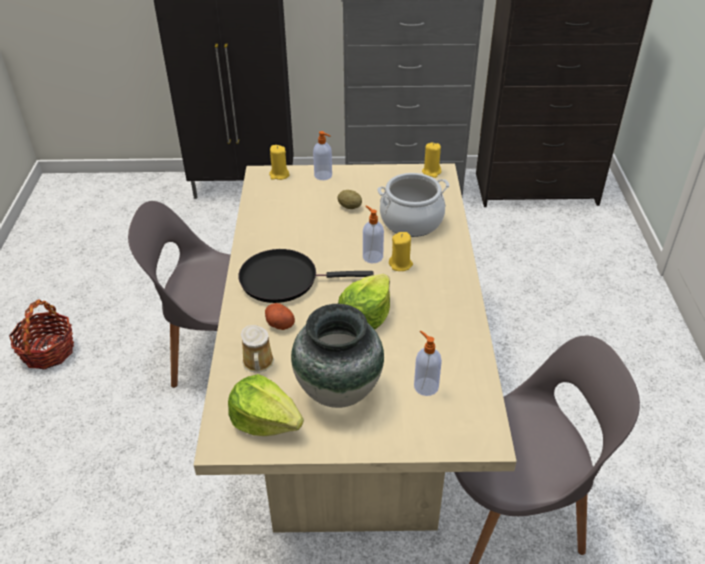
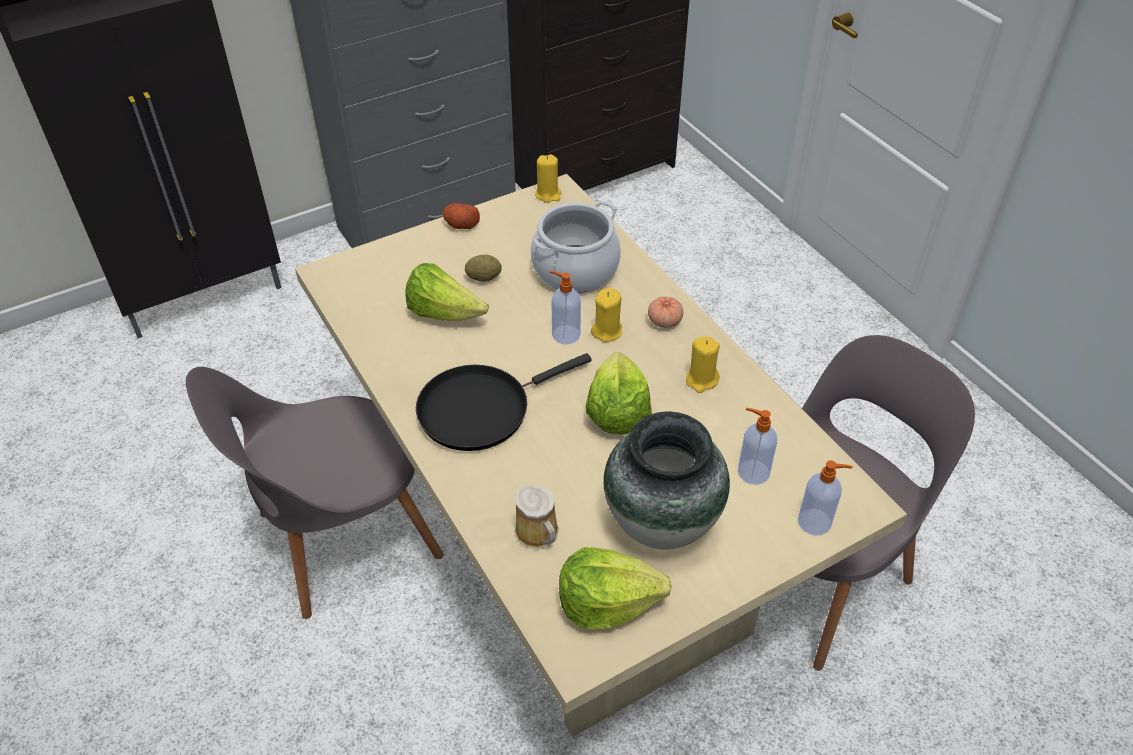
camera: 30 degrees left, 5 degrees up
basket [9,300,74,369] -> none
potato [265,303,295,330] -> potato moved to [443,203,480,229]
yellow candle [269,145,290,180] -> yellow candle moved to [686,337,720,393]
soap dispenser [313,131,332,180] -> soap dispenser moved to [798,460,853,536]
none -> lettuce [405,263,489,321]
none -> tomato [648,296,683,328]

